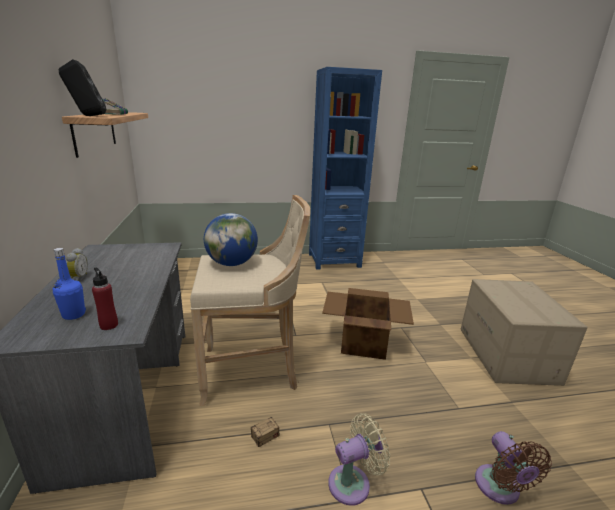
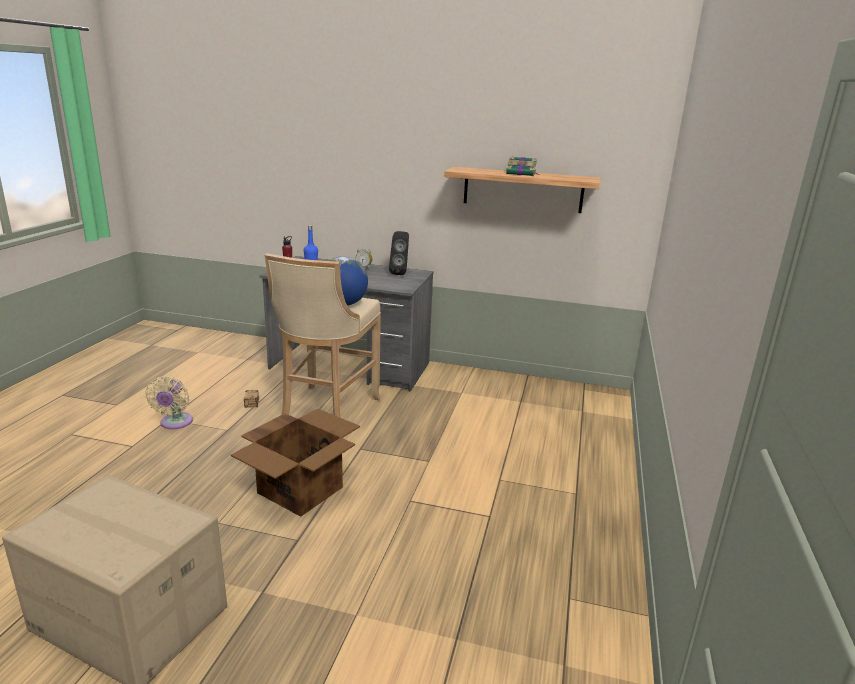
camera: 115 degrees right, 0 degrees up
black speaker [58,59,106,116] -> black speaker moved to [389,231,409,275]
blue bookcase [309,67,382,270] -> none
brown fan [475,431,552,505] -> none

